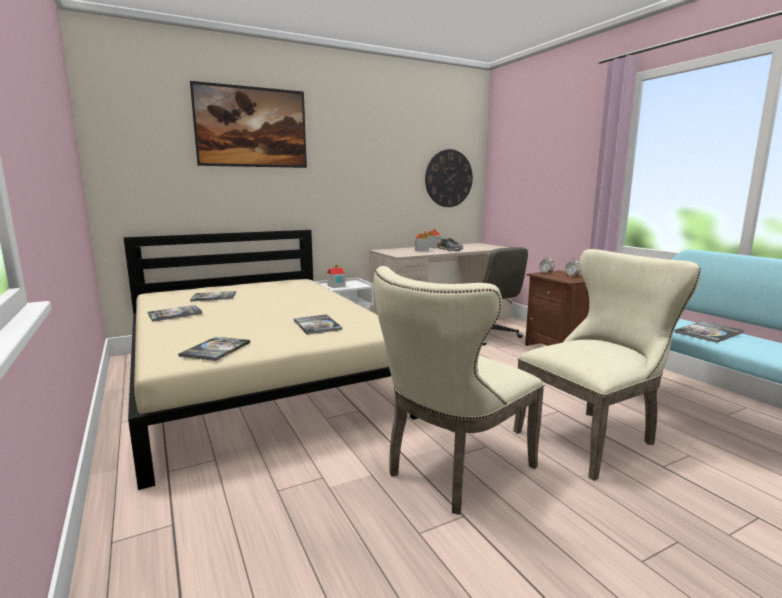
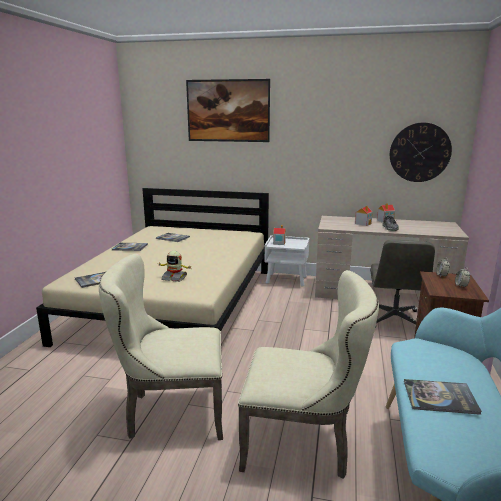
camera: 40 degrees right, 5 degrees up
book [294,314,342,334] -> toy robot [158,251,191,282]

